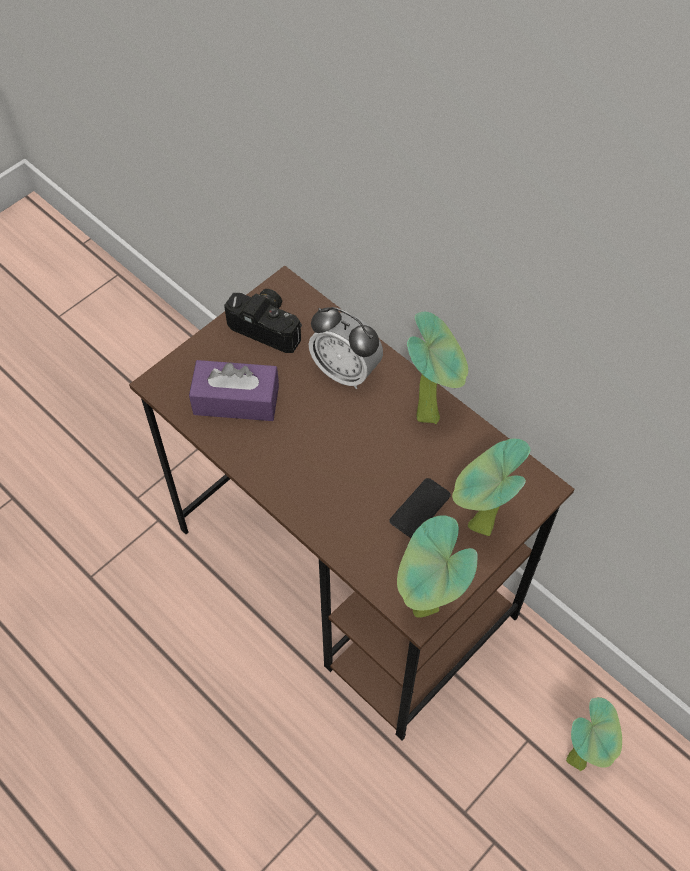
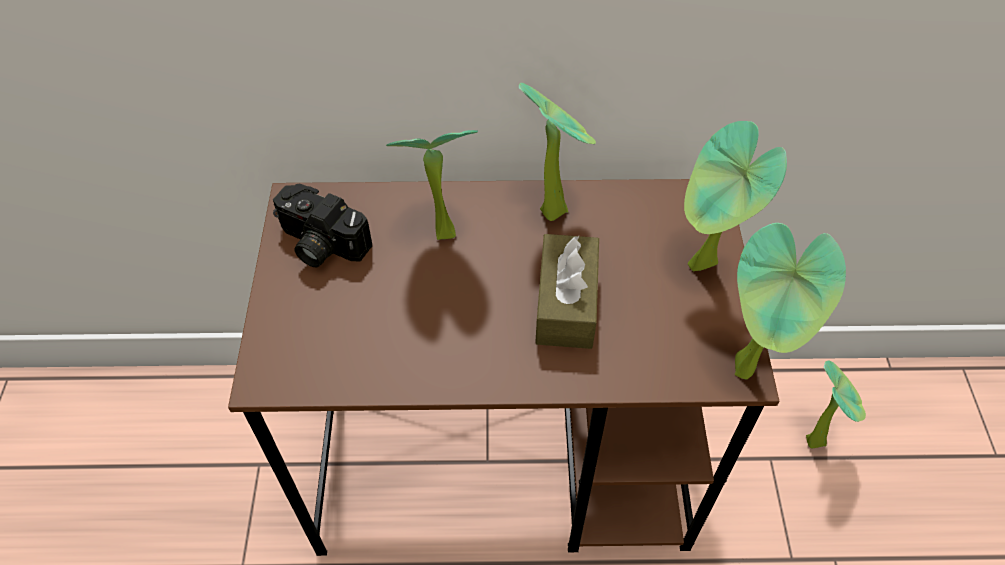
camera: 45 degrees left, 5 degrees down
purple tissue box [189,360,279,421] -> none
camera [224,289,302,353] -> camera turned 135 degrees counterclockwise [273,184,372,267]
alarm clock [308,307,383,389] -> potted plant [386,130,478,240]
phone [389,478,451,538] -> none
none -> brown tissue box [535,234,599,349]

